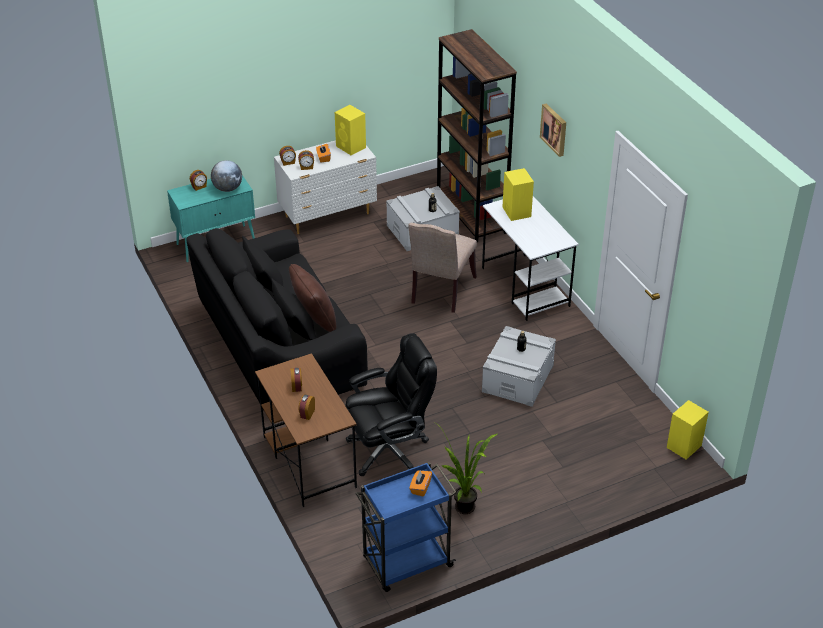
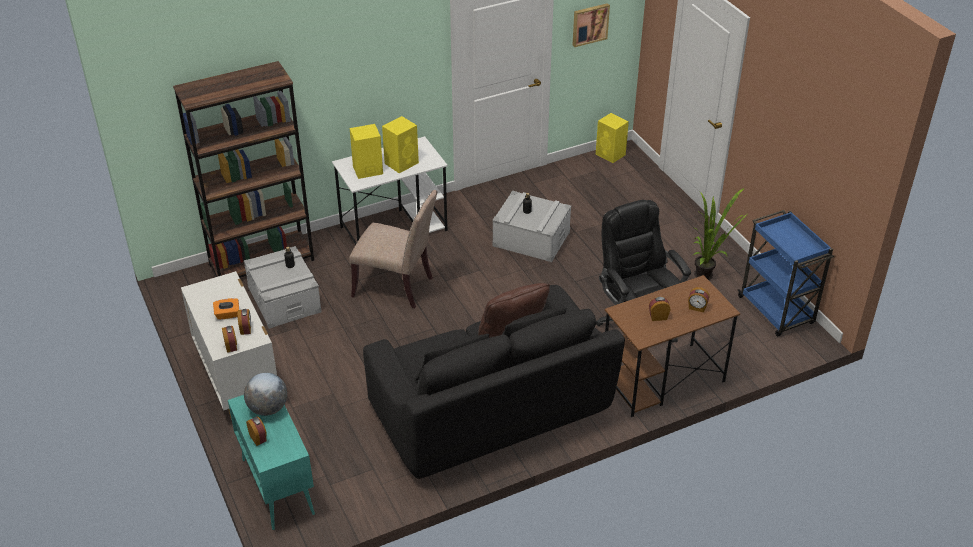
camera: 90 degrees left, 0 degrees up
yellow speaker [335,105,366,155] -> yellow speaker moved to [382,116,419,173]
orange tissue box [409,470,432,497] -> none
picture [540,104,566,157] -> picture moved to [573,3,610,47]

